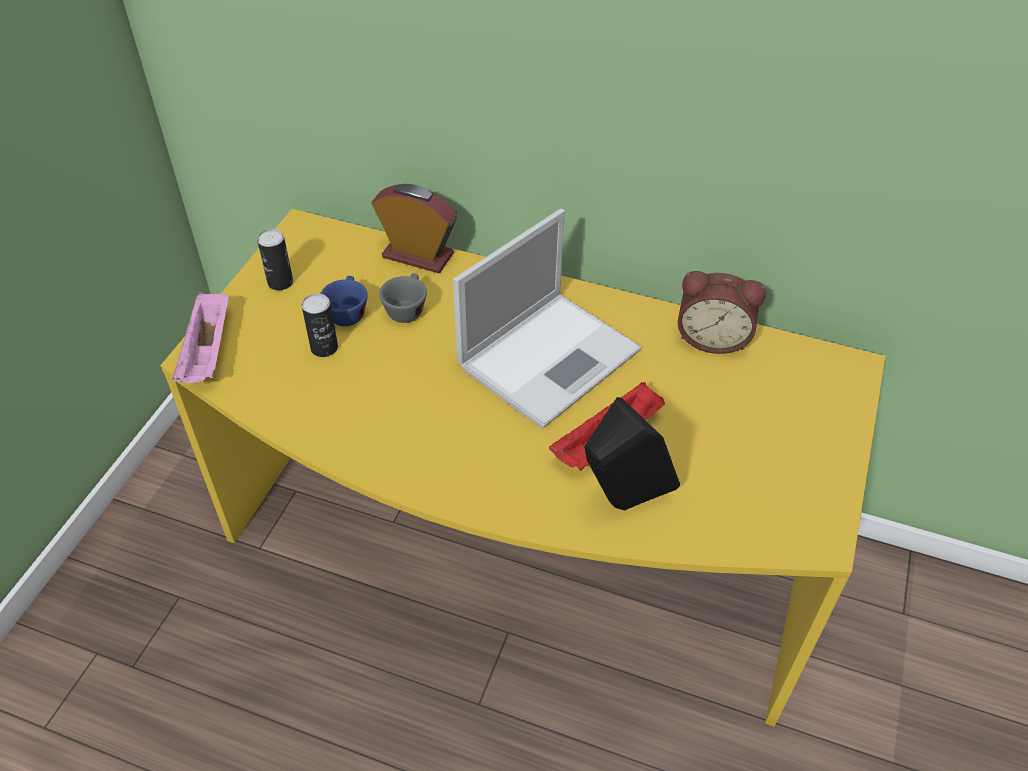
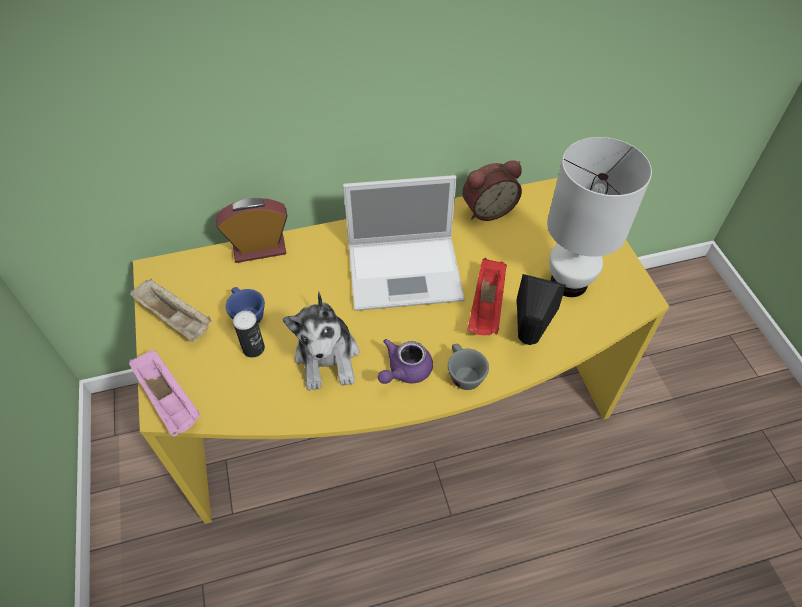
camera: 35 degrees left, 5 degrees up
can [257,229,293,290] -> beige tray [130,279,212,342]
grey cup [379,273,427,323] -> grey cup moved to [448,344,489,390]
laptop [453,209,642,429] -> laptop turned 75 degrees clockwise [343,175,465,311]
none -> plush toy [283,292,359,391]
none -> purple teapot [378,339,433,384]
none -> white table lamp [547,137,652,297]

